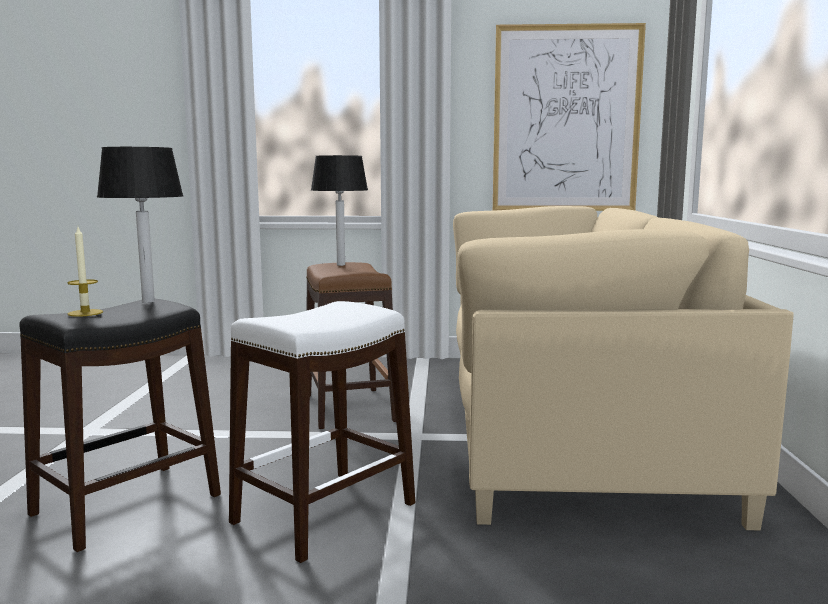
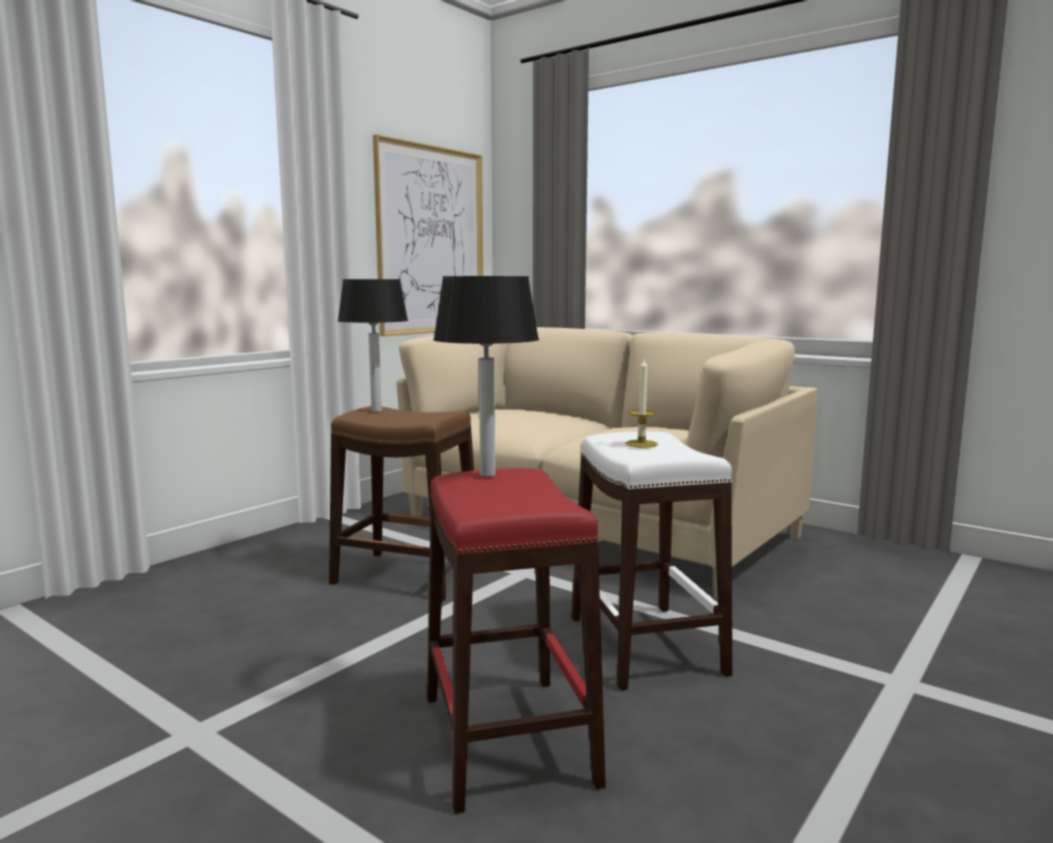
camera: 55 degrees left, 0 degrees up
black stool [19,299,221,552] -> red stool [427,468,606,814]
candle [67,227,103,317] -> candle moved to [626,359,658,447]

